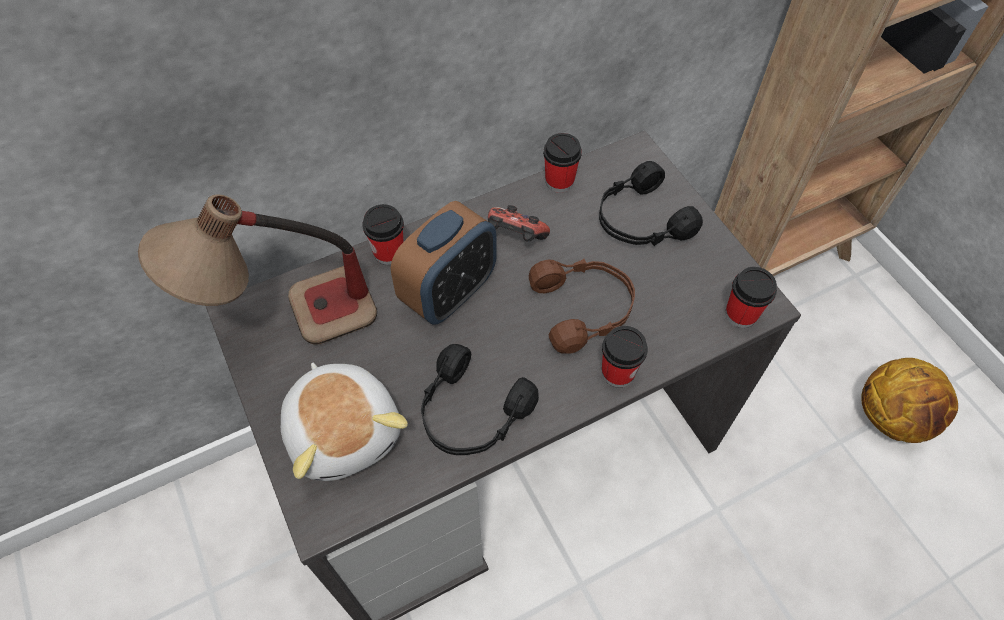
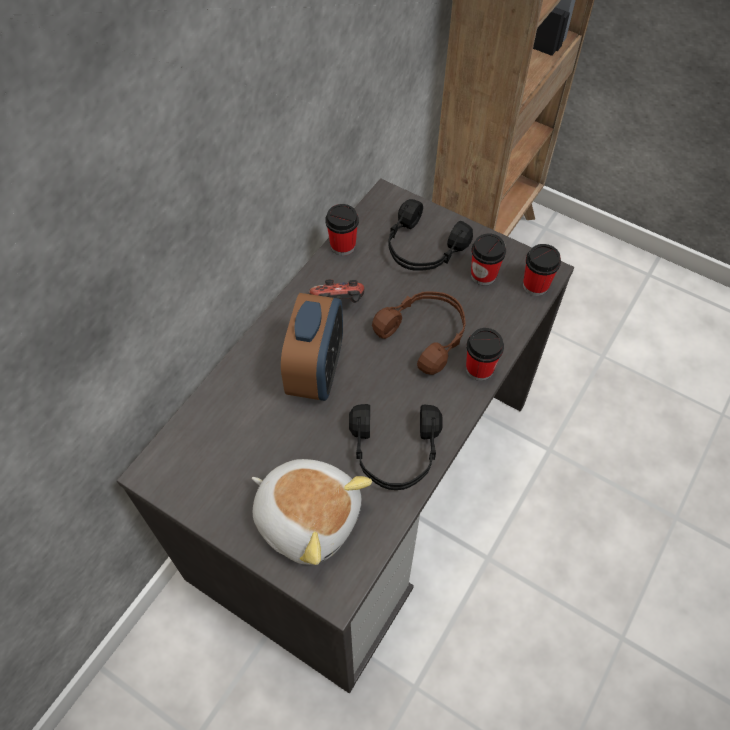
camera: 30 degrees left, 0 degrees up
table lamp [138,194,377,345] -> none
cup [362,204,404,265] -> cup moved to [471,234,506,286]
basketball [861,358,958,443] -> none

